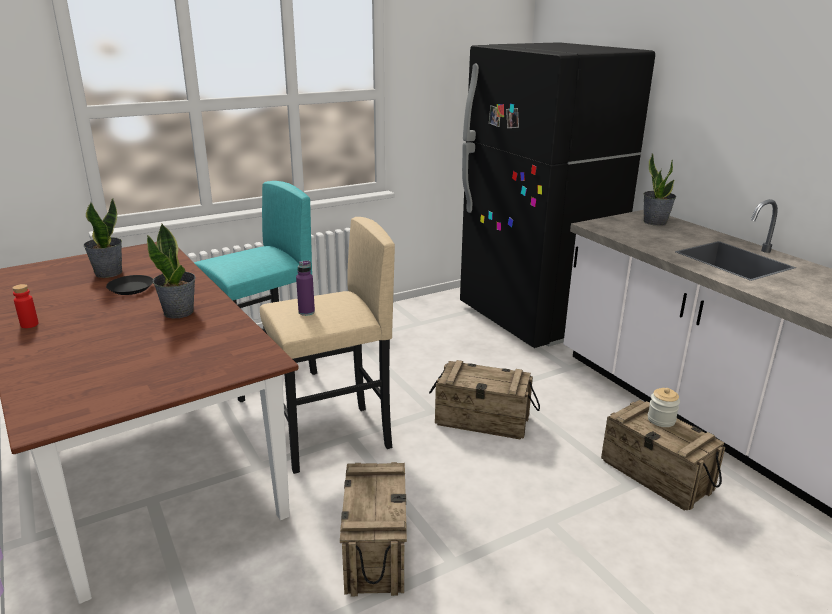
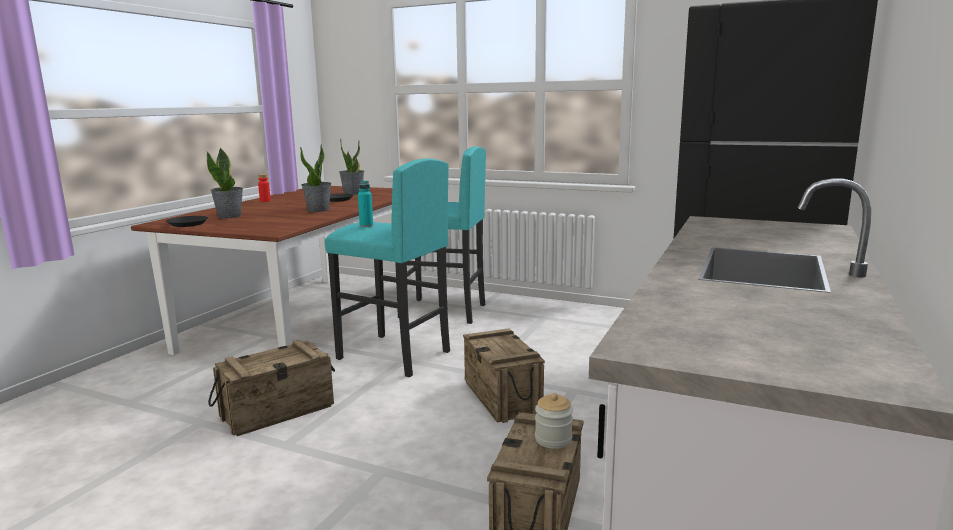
camera: 55 degrees right, 10 degrees down
beige stool [260,217,395,474] -> turquoise stool [325,159,450,377]
purple bottle [296,260,315,316] -> turquoise bottle [358,180,373,227]
potted plant [643,153,676,226] -> potted plant moved to [207,147,243,219]
none -> black plate [166,216,208,227]

